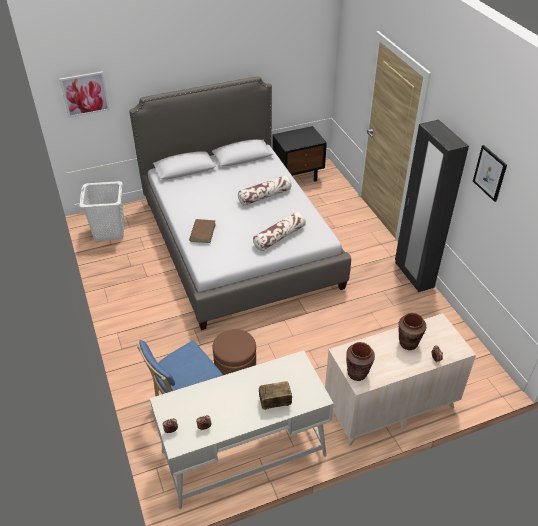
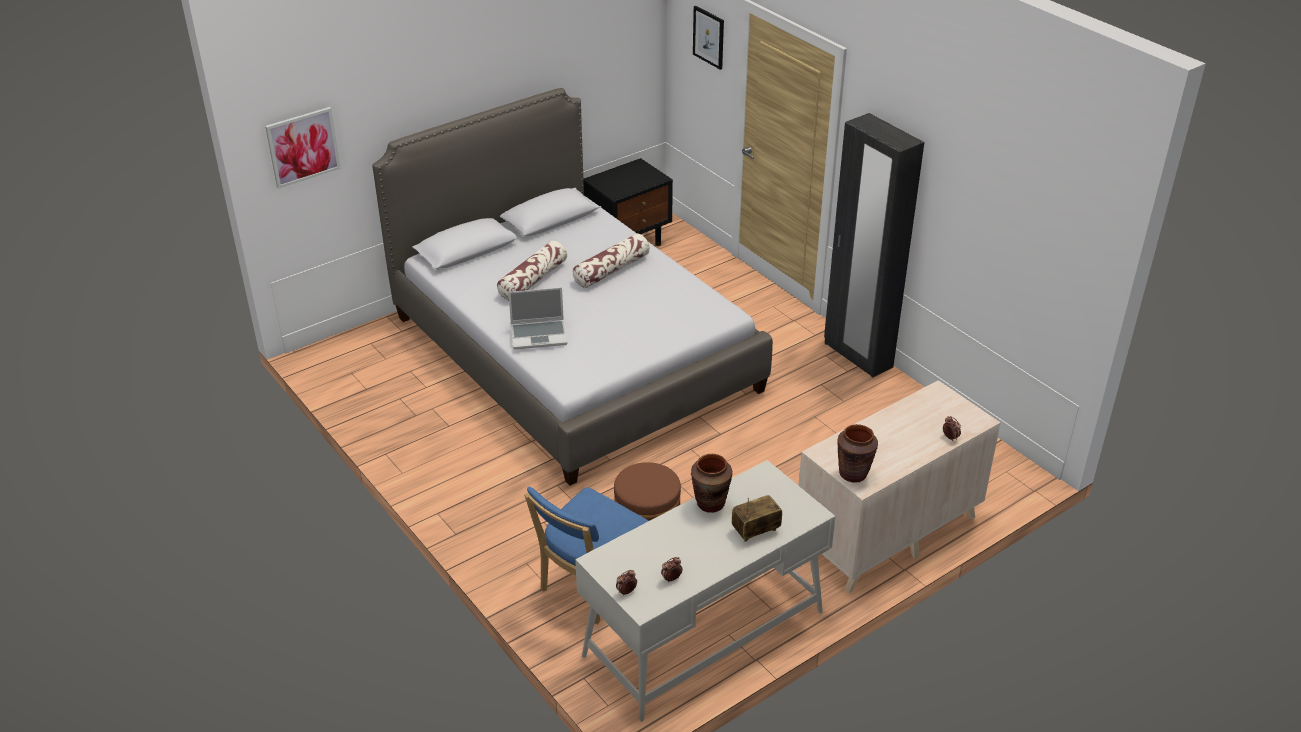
camera: 15 degrees left, 5 degrees down
white laundry basket [79,181,125,241] -> none
brown book [189,219,216,243] -> laptop [508,287,567,349]
pillow [253,212,306,251] -> pillow moved to [497,241,567,300]
brown vase [398,313,426,350] -> brown vase moved to [691,454,732,513]
picture [473,145,507,202] -> picture moved to [693,6,724,70]

